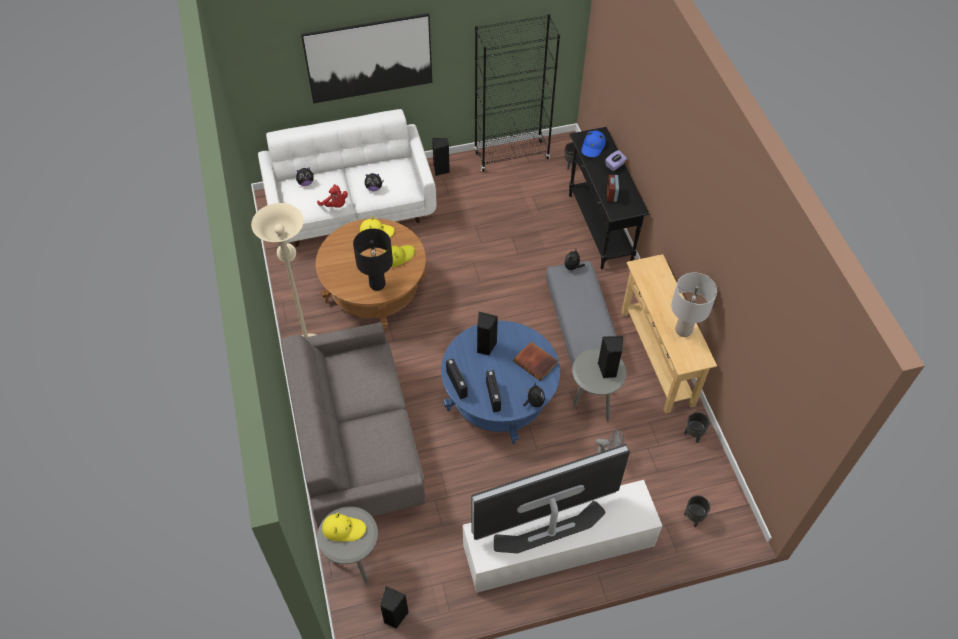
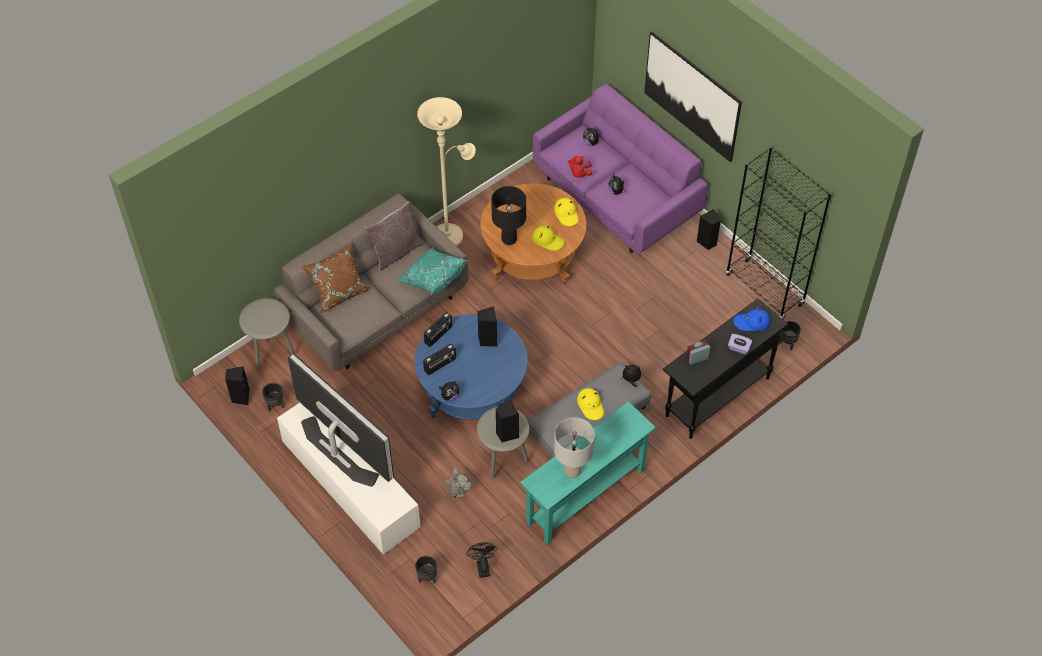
camera: 65 degrees right, 0 degrees up
white sofa [258,109,436,247] -> purple sofa [533,84,708,254]
yellow hat [322,512,366,541] -> yellow hat moved to [577,388,604,420]
book [514,342,558,381] -> none
beige console table [621,254,717,414] -> turquoise console table [520,401,656,545]
black planter [684,412,709,443] -> black planter moved to [262,383,284,411]
none -> brown pillow [301,243,370,313]
none -> grey pillow [365,201,423,271]
none -> turquoise pillow [397,248,468,295]
none -> black fan [466,542,498,578]

